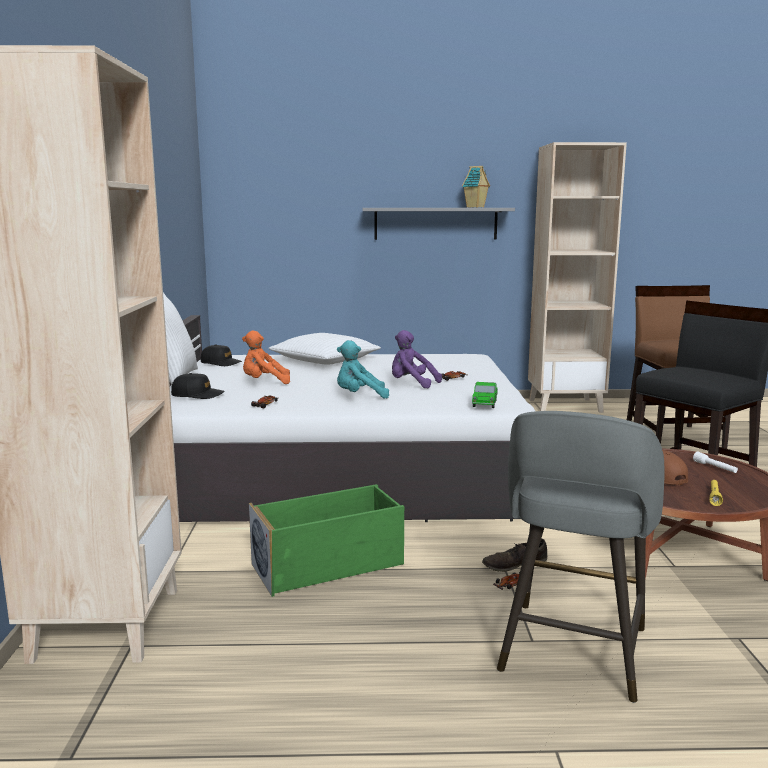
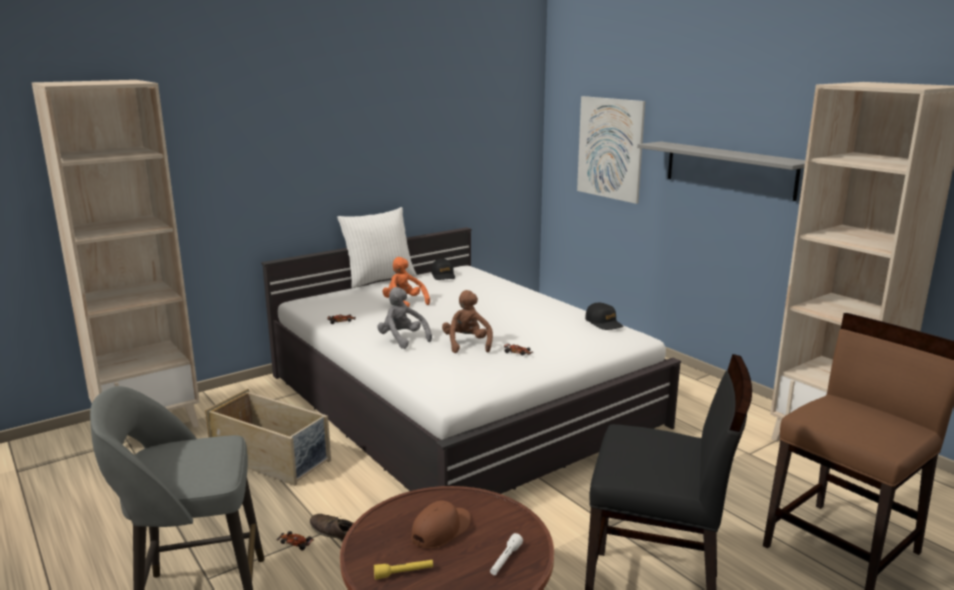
camera: 55 degrees right, 5 degrees up
black cap [171,373,225,399] -> black cap moved to [585,303,624,330]
green storage box [249,484,404,597] -> beige storage box [205,389,331,486]
white pillow [269,333,381,365] -> none
turquoise plush toy [337,340,389,399] -> grey plush toy [377,287,432,349]
purple plush toy [392,330,442,388] -> brown plush toy [442,290,493,353]
toy house [462,166,490,207] -> none
toy car [472,382,498,408] -> none
none -> picture [577,96,645,204]

